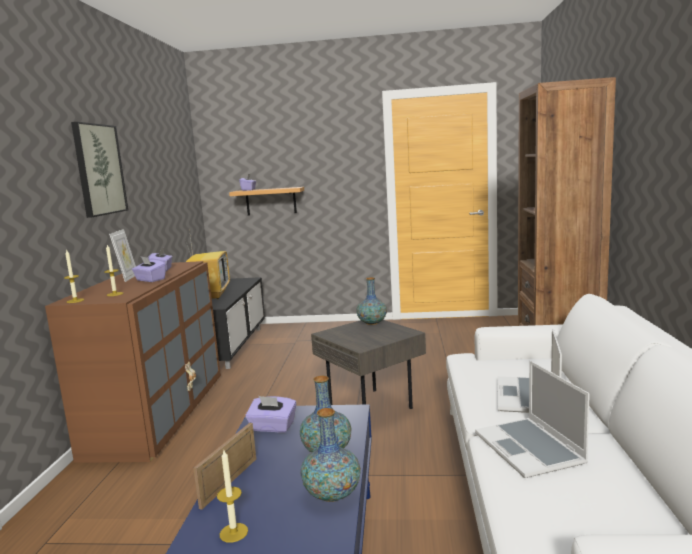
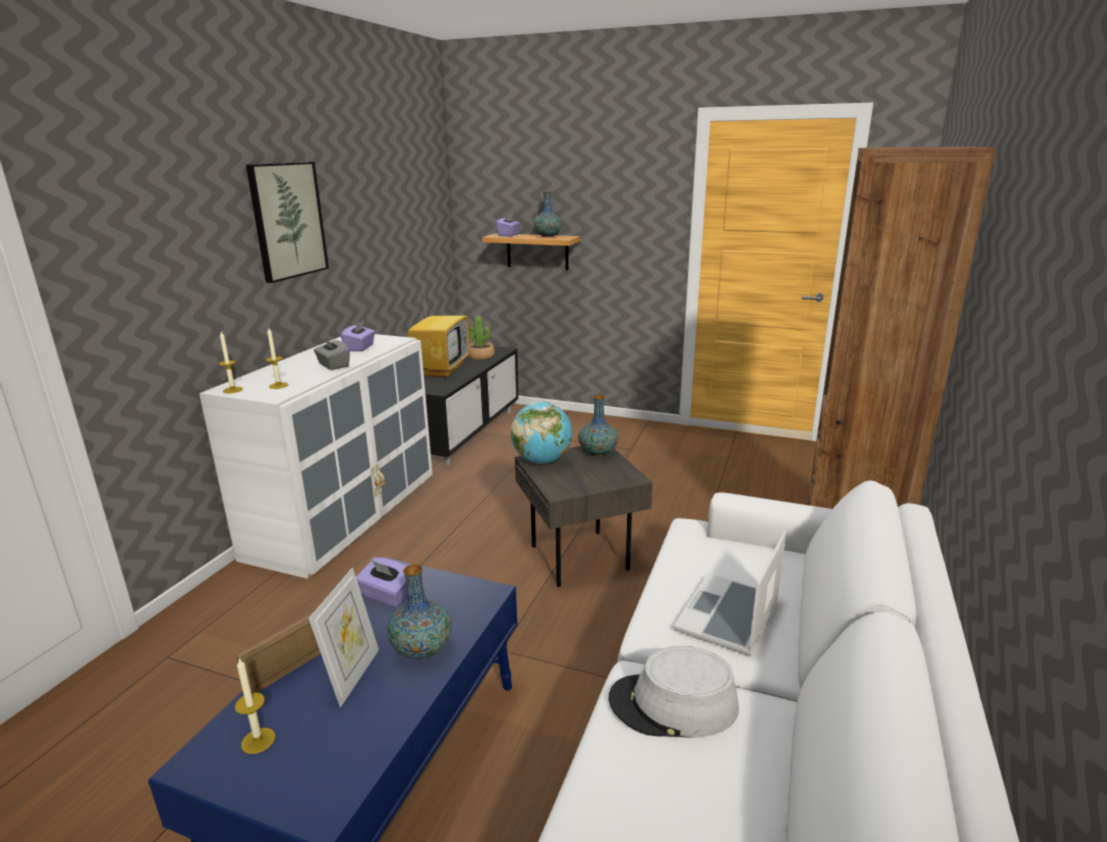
camera: 15 degrees right, 10 degrees up
brown cabinet [45,261,221,463] -> white cabinet [199,334,432,579]
picture frame [109,229,136,282] -> picture frame moved to [309,568,379,707]
purple tissue box [132,257,166,282] -> grey tissue box [314,336,350,370]
vase [301,408,361,502] -> vase moved to [534,191,562,237]
laptop [475,361,590,478] -> grey hat [608,646,739,738]
none -> potted plant [468,316,495,360]
none -> globe [511,402,572,464]

